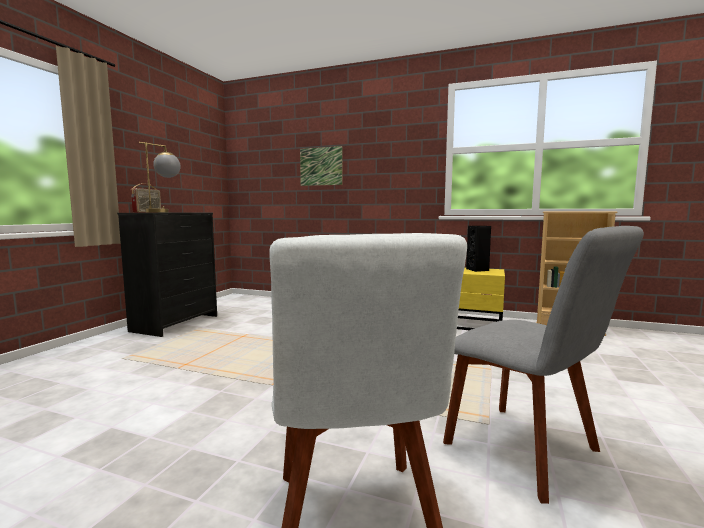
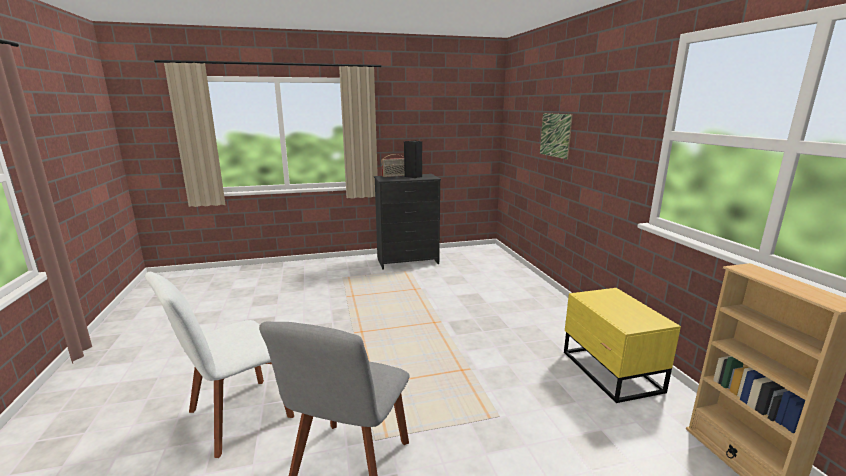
camera: 55 degrees right, 10 degrees up
table lamp [139,142,181,212] -> none
black speaker [466,226,491,272] -> black speaker moved to [404,141,422,178]

